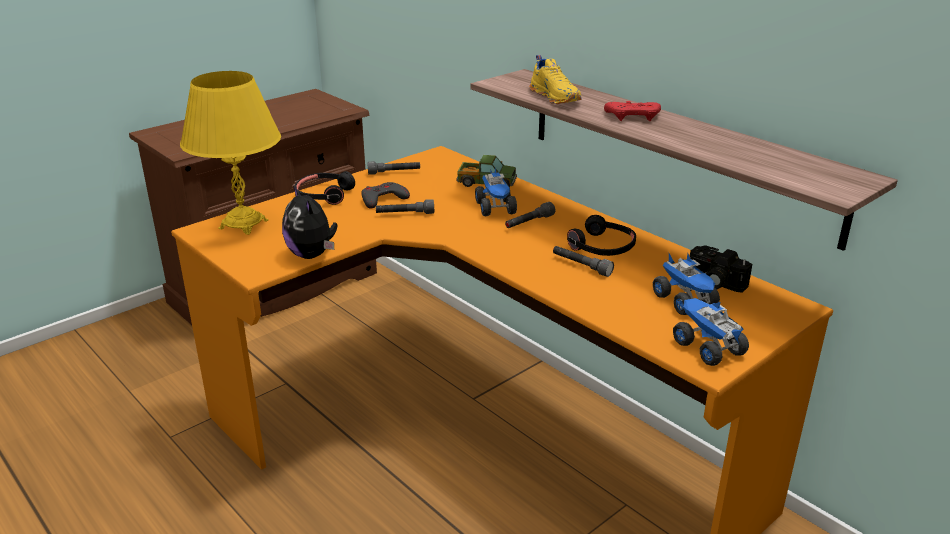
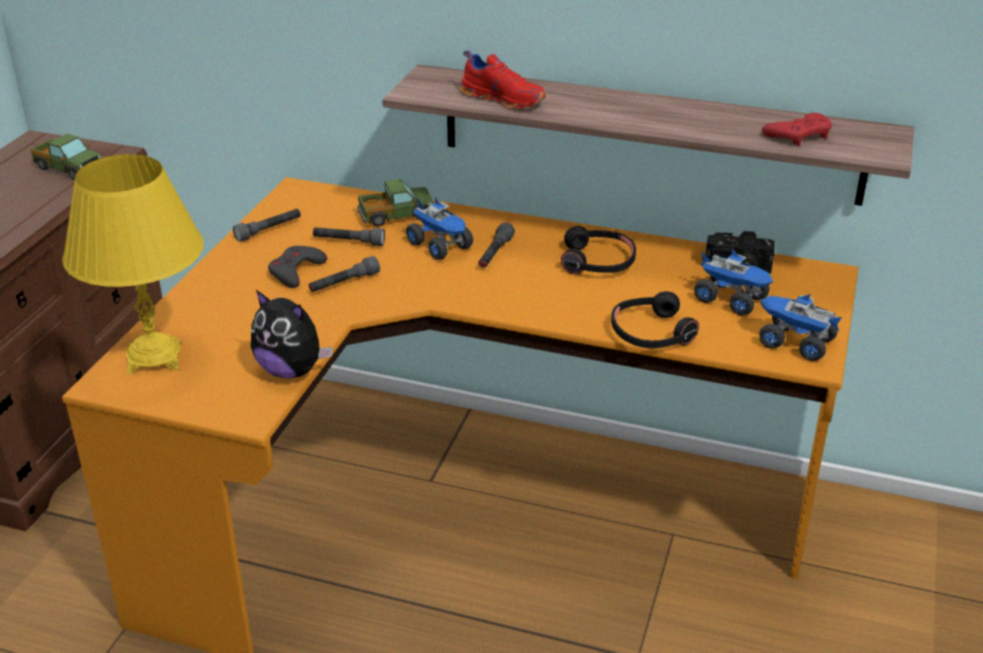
camera: 30 degrees left, 5 degrees up
black headphones [295,171,355,205] -> black headphones moved to [611,291,699,348]
yellow shoe [529,55,581,104] -> red shoe [460,50,546,109]
grey flashlight [553,246,614,277] -> grey flashlight moved to [313,227,385,246]
red game controller [604,101,661,121] -> red game controller moved to [762,113,832,146]
none -> toy truck [30,133,102,180]

